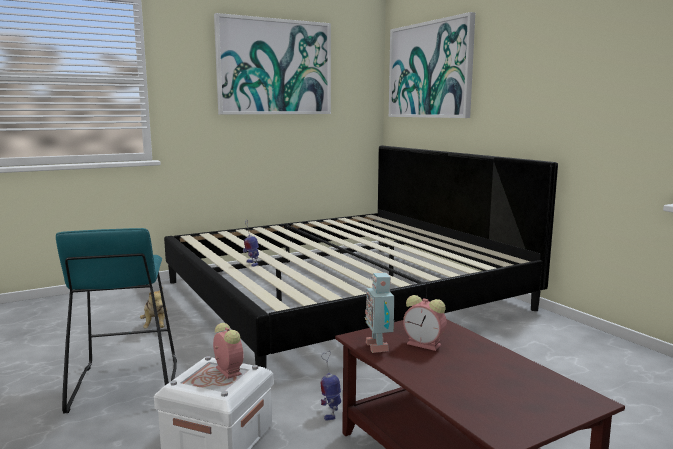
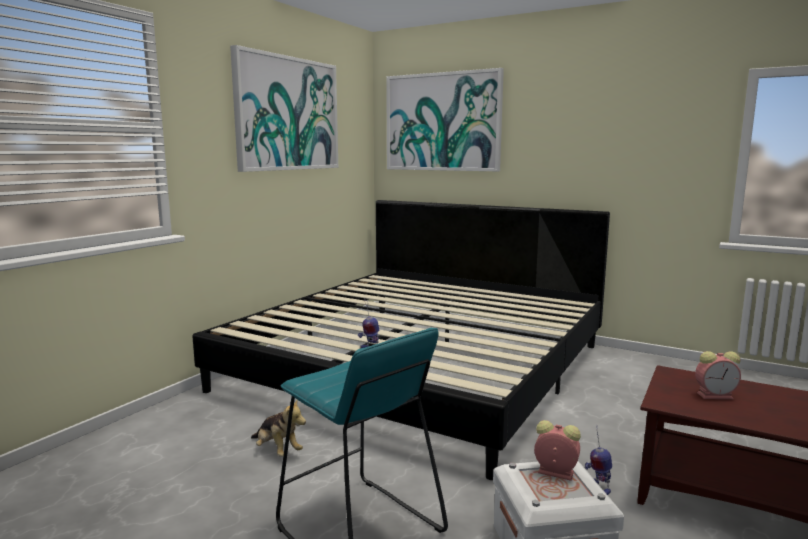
camera: 30 degrees left, 0 degrees up
toy robot [365,273,395,353] -> none

